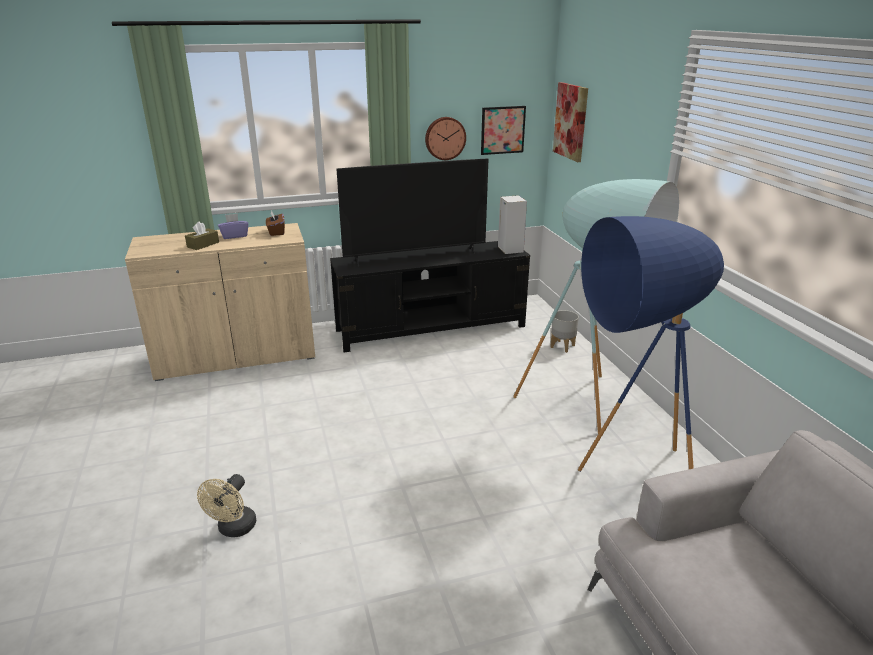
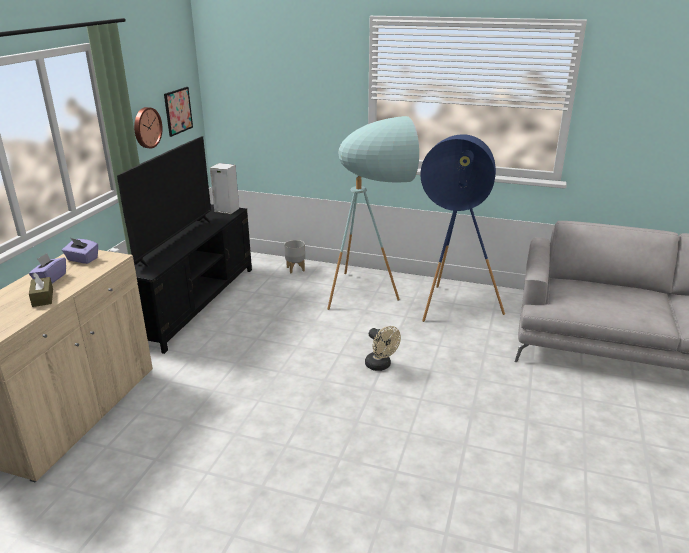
camera: 55 degrees left, 0 degrees up
beige fan [197,474,256,537] -> beige fan moved to [365,326,401,371]
brown tissue box [266,210,285,236] -> purple tissue box [62,238,98,264]
picture [553,82,588,162] -> none

